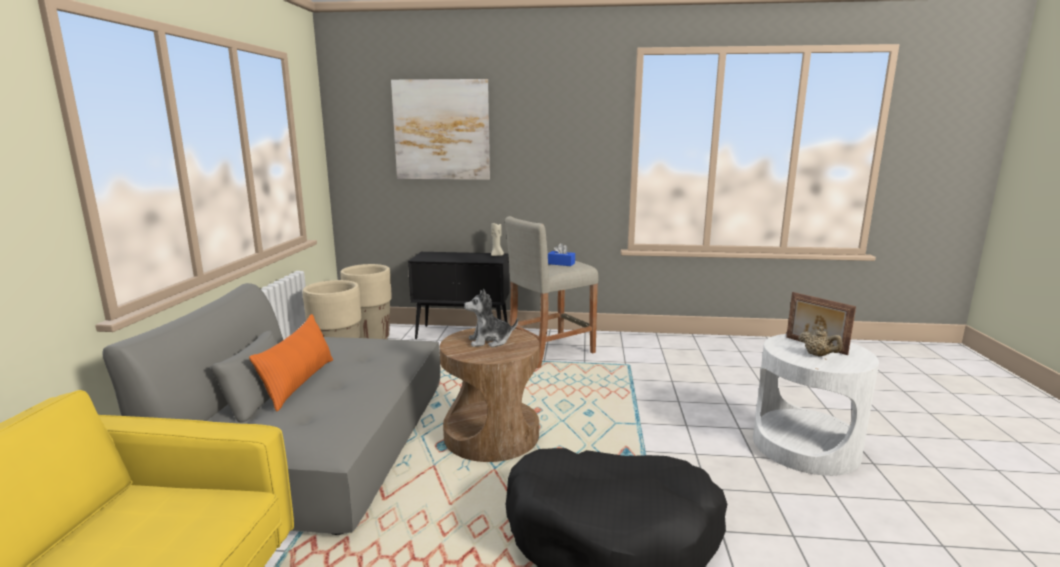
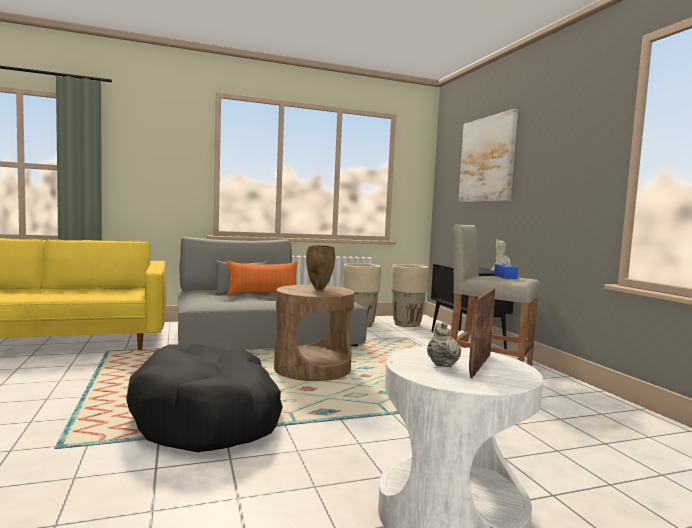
camera: 65 degrees right, 10 degrees down
plush toy [464,289,518,347] -> brown vase [306,245,335,290]
beige teapot [798,327,843,356] -> beige teapot turned 150 degrees clockwise [427,322,462,367]

